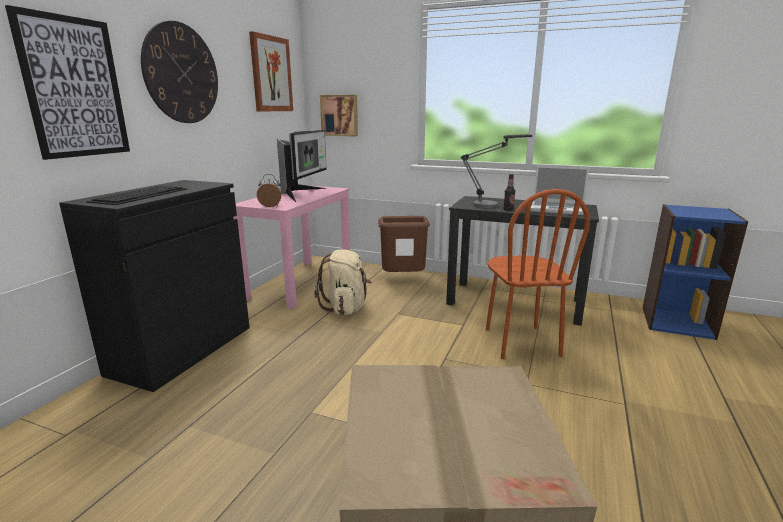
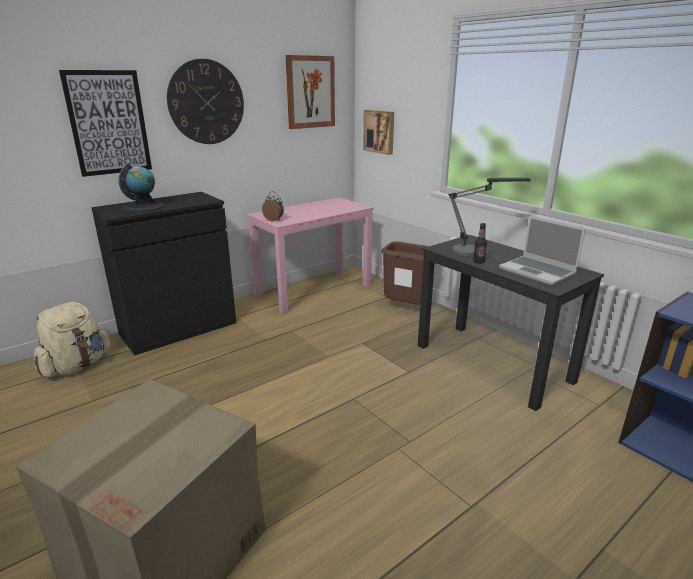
camera: 30 degrees right, 5 degrees up
keyboard [86,186,187,205] -> globe [118,163,165,212]
monitor [277,130,327,202] -> none
beige backpack [314,249,371,315] -> beige backpack moved to [34,302,110,377]
brown chair [486,189,590,359] -> none

